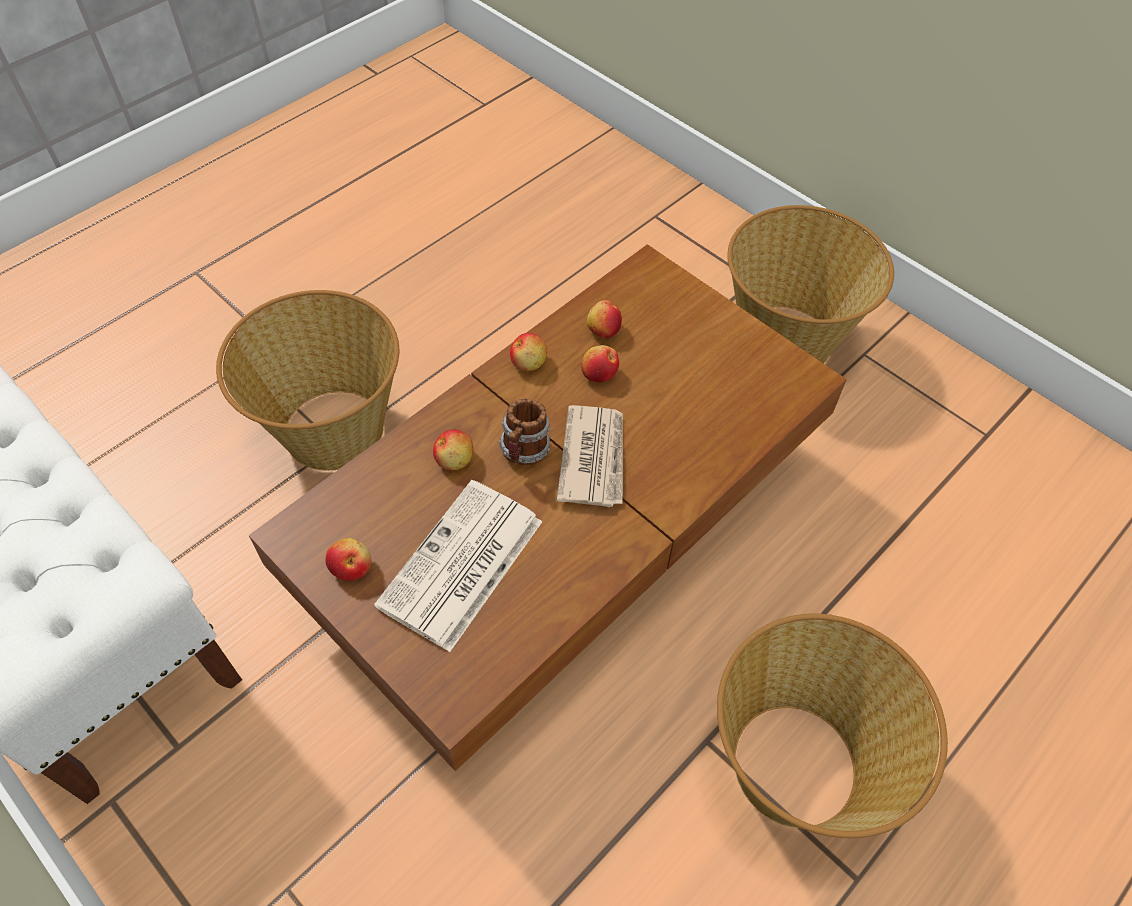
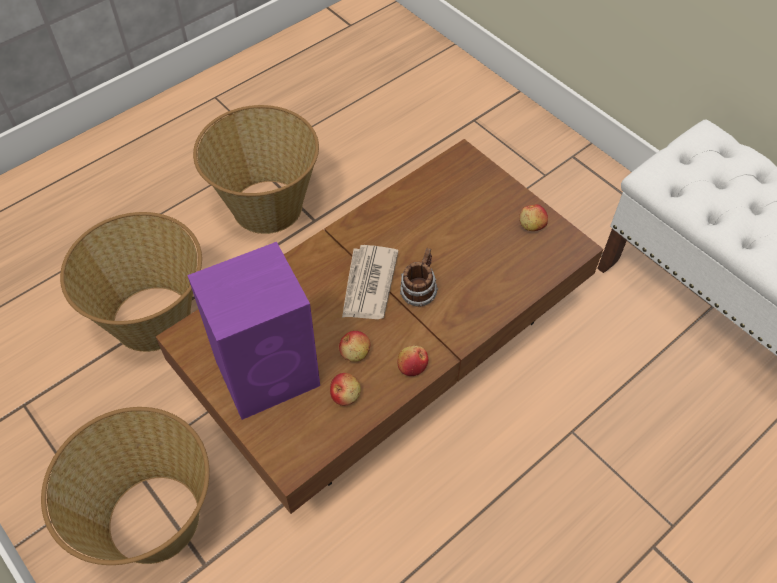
camera: 175 degrees left, 0 degrees up
basket [216,290,399,471] -> basket moved to [60,212,202,352]
newspaper [374,480,542,652] -> none
apple [433,430,473,470] -> none
none -> purple speaker [187,242,320,420]

